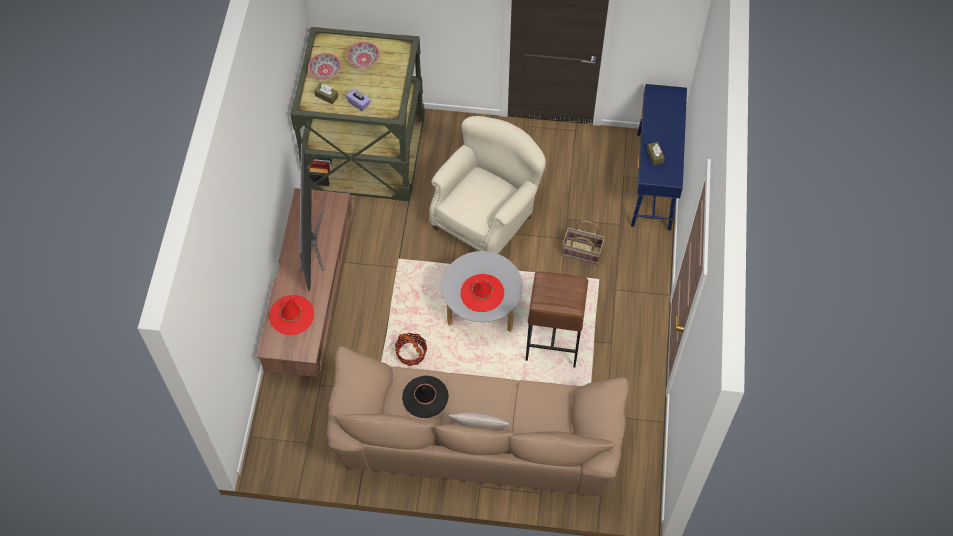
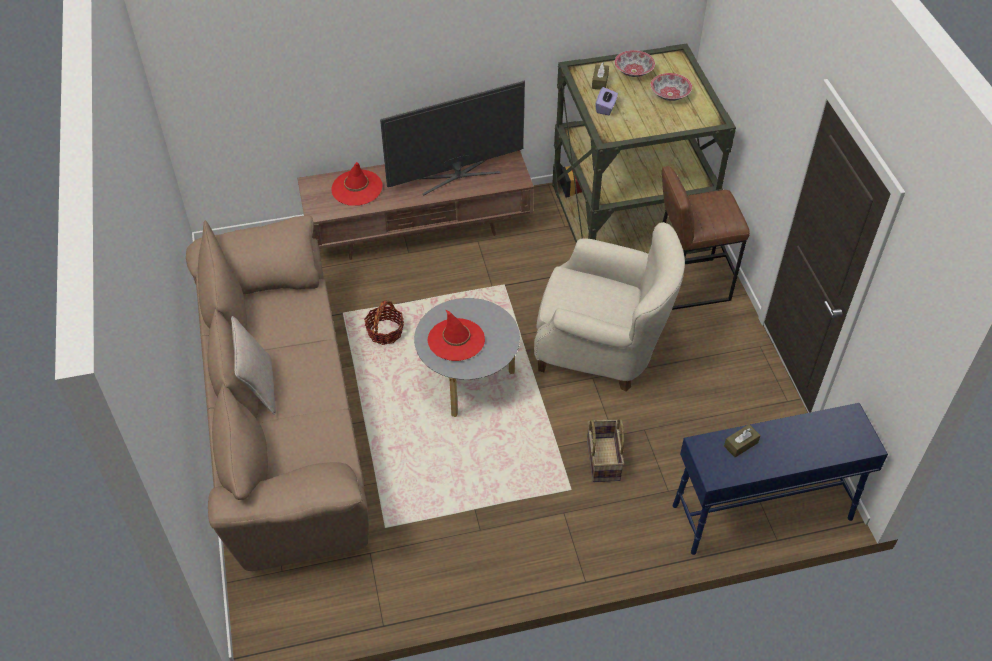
camera: 70 degrees right, 10 degrees down
black hat [402,376,449,418] -> none
brown stool [526,271,588,367] -> brown stool moved to [662,166,750,310]

